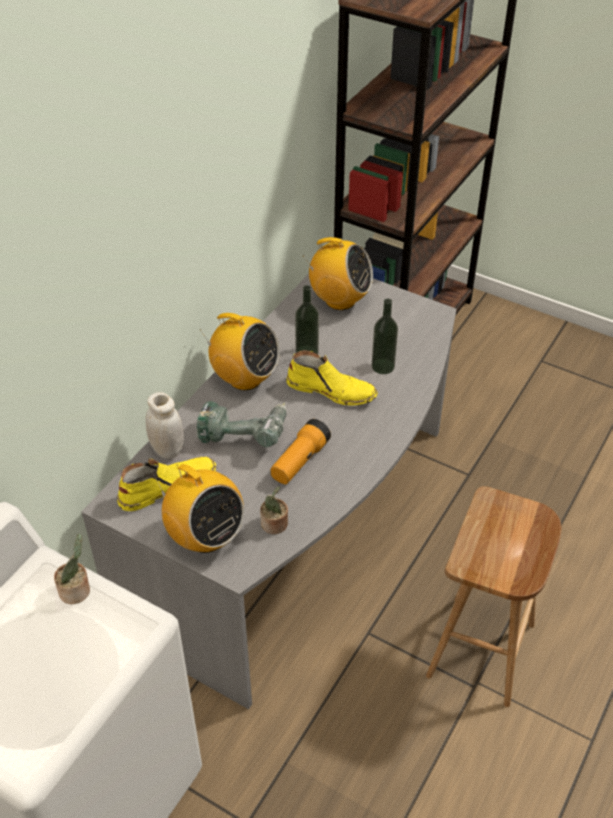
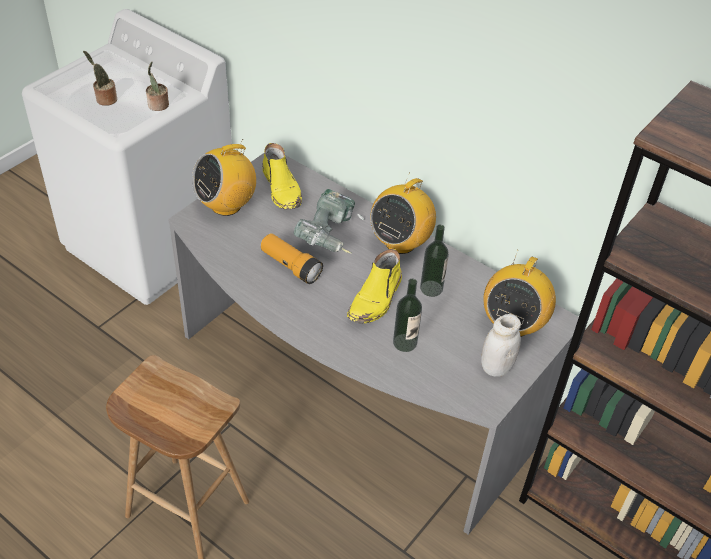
camera: 95 degrees right, 0 degrees up
white jar [146,392,184,459] -> white jar moved to [481,314,521,377]
potted plant [260,486,288,534] -> potted plant moved to [83,51,117,106]

